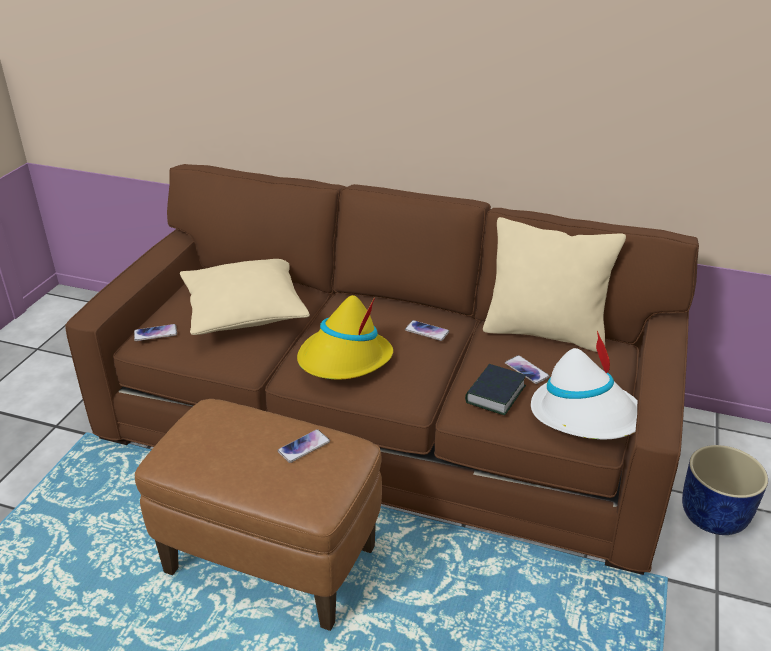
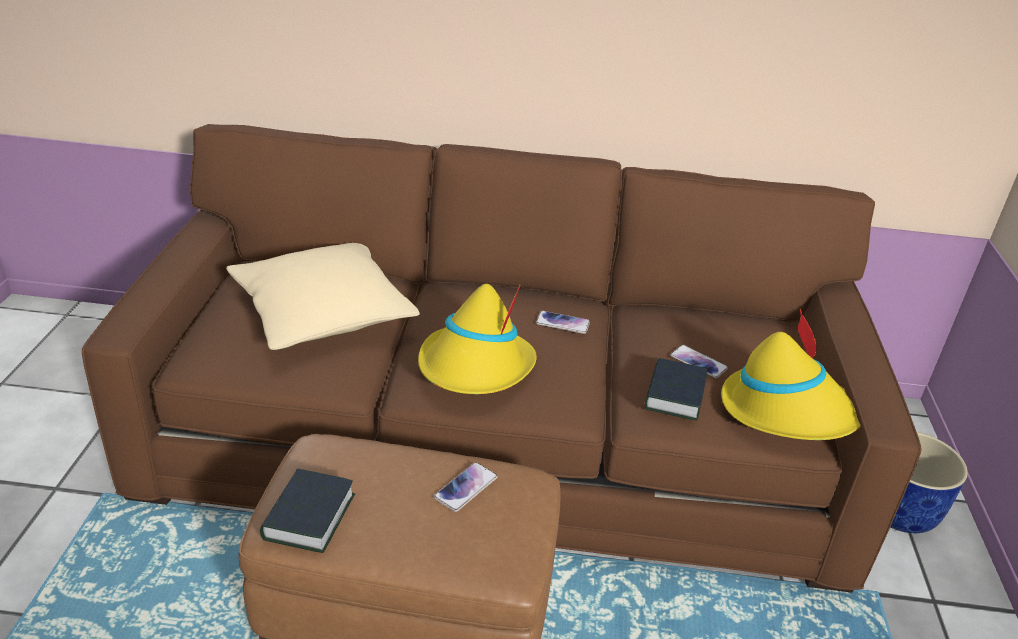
camera: 15 degrees left, 0 degrees up
phone [134,324,177,341] -> none
beige pillow [483,217,626,352] -> none
white hat [531,331,638,439] -> yellow hat [721,309,860,440]
none -> book [260,468,355,553]

